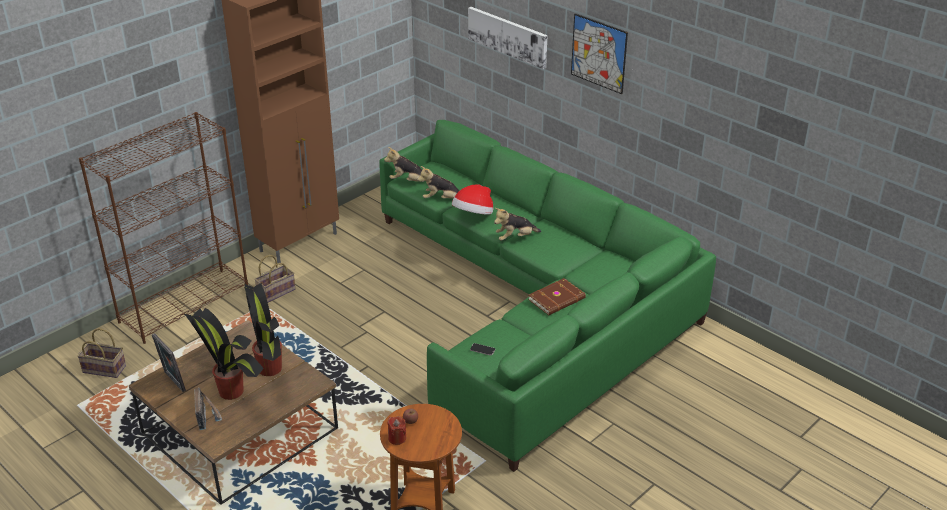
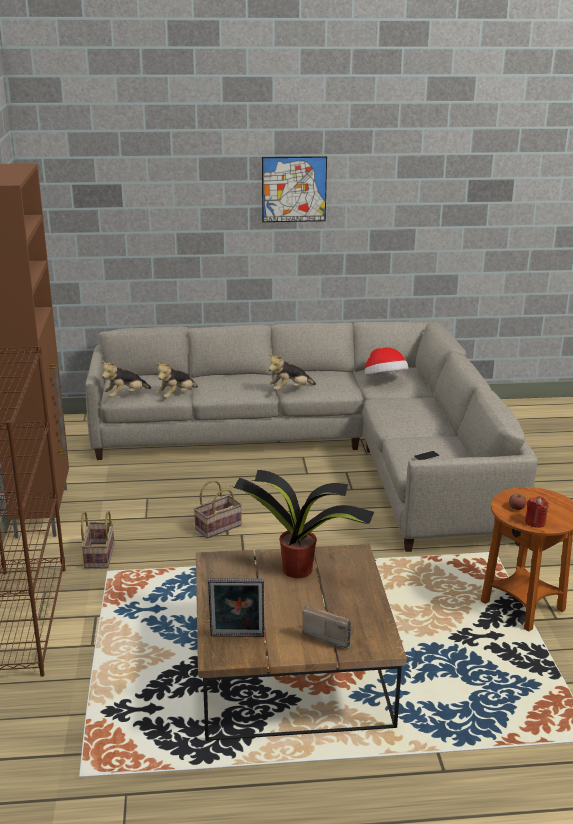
camera: 50 degrees left, 10 degrees down
basket [77,328,126,378] -> basket moved to [194,480,242,539]
potted plant [184,308,264,400] -> none
green sofa [379,120,716,472] -> grey sofa [85,322,538,552]
hat [452,184,494,215] -> hat moved to [365,347,409,375]
picture [468,7,548,69] -> none
plush toy [494,208,541,241] -> plush toy turned 45 degrees clockwise [269,354,316,390]
brown book [528,278,586,315] -> none

